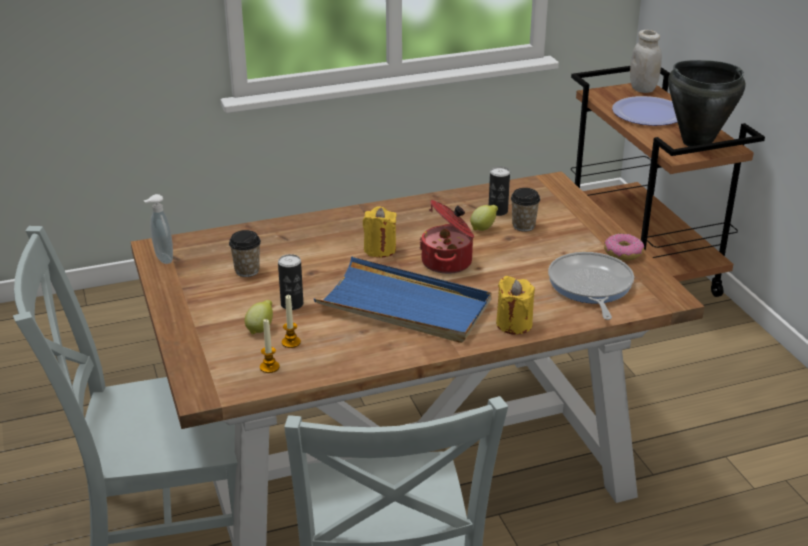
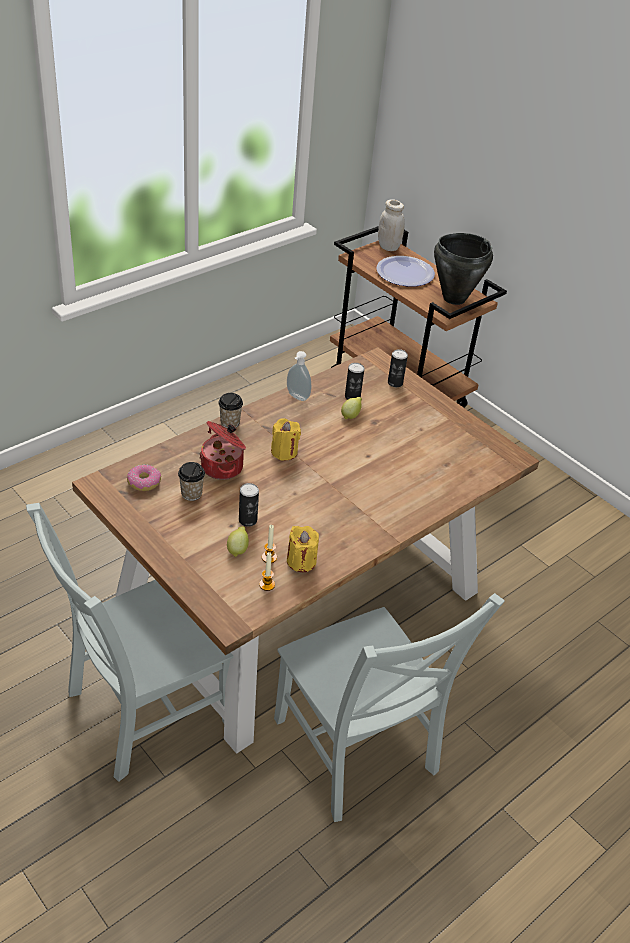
camera: 25 degrees left, 10 degrees up
soap dispenser [144,194,173,264] -> soap dispenser moved to [287,351,311,401]
blue tray [314,257,491,343] -> none
cooking pot [420,200,474,274] -> cooking pot moved to [200,421,246,480]
yellow candle [496,276,535,335] -> yellow candle moved to [287,526,319,572]
cup [511,188,540,231] -> cup moved to [218,393,243,428]
frying pan [548,252,634,320] -> none
donut [604,233,644,261] -> donut moved to [127,465,161,491]
none -> can [388,349,408,387]

